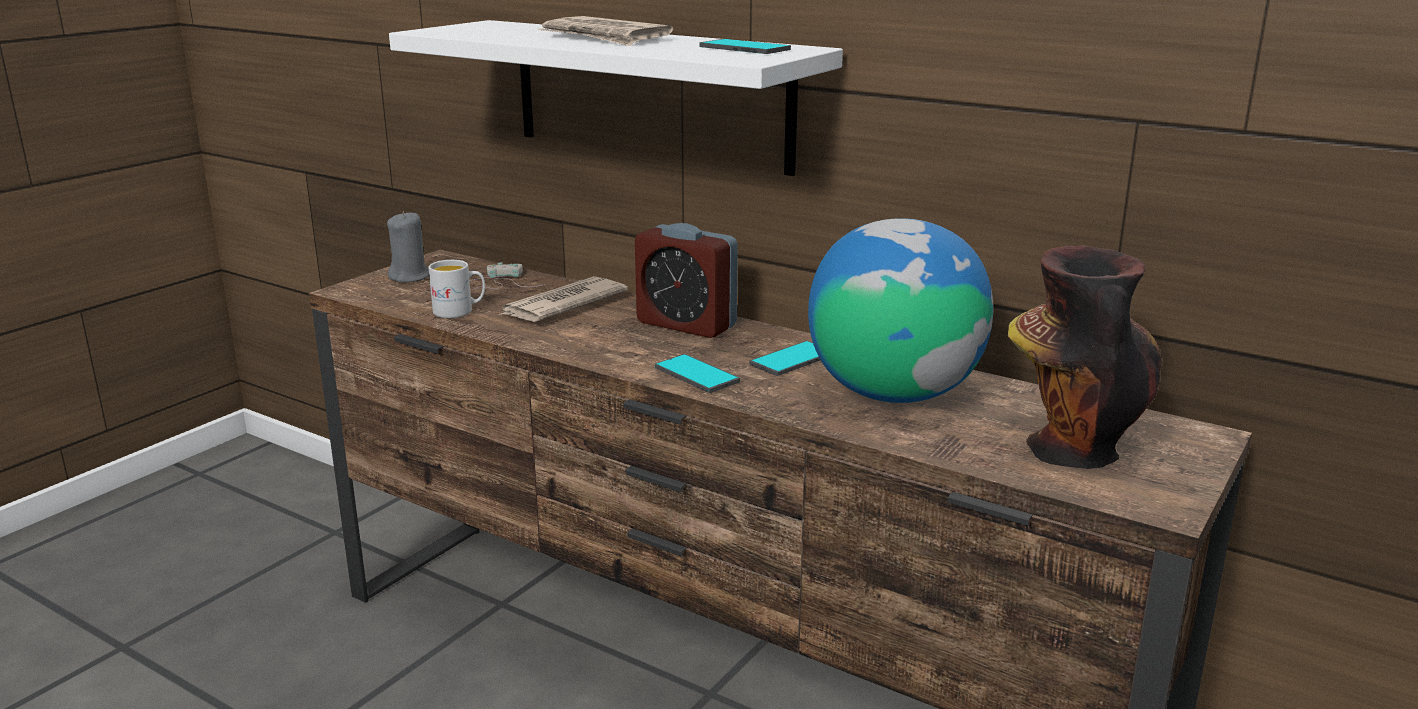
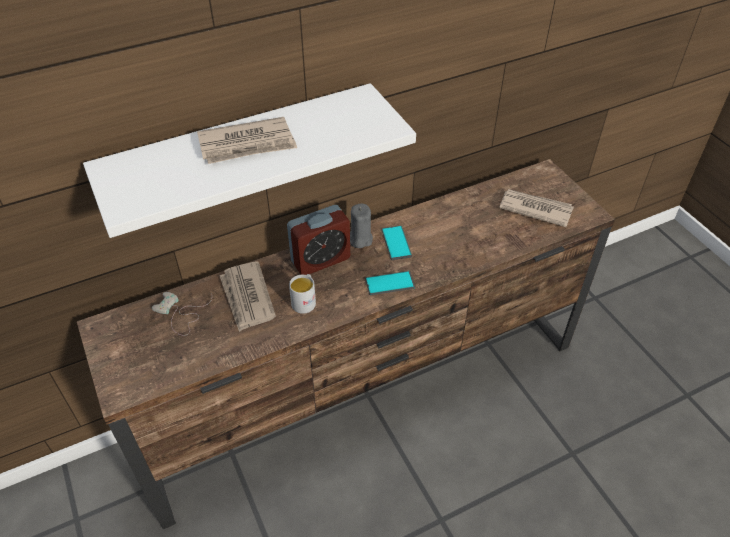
camera: 60 degrees left, 25 degrees up
grey candle [387,211,429,283] -> grey candle moved to [350,203,373,248]
white mug [428,260,485,318] -> white mug moved to [289,274,316,314]
phone [699,39,791,54] -> none
globe [808,218,993,403] -> none
vase [1008,246,1162,469] -> newspaper [500,189,574,227]

